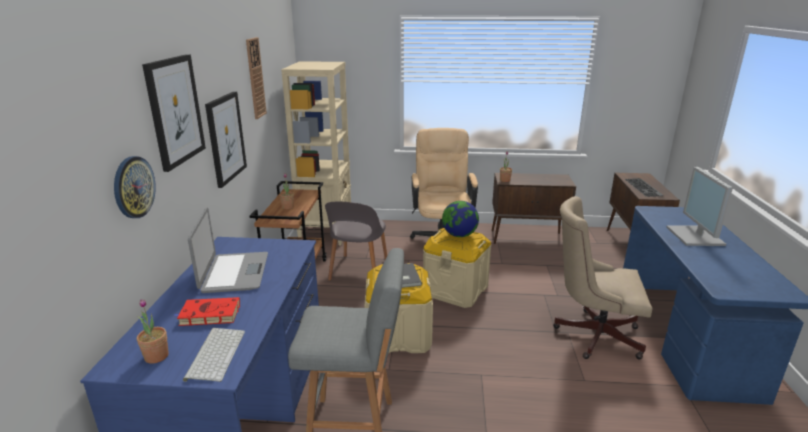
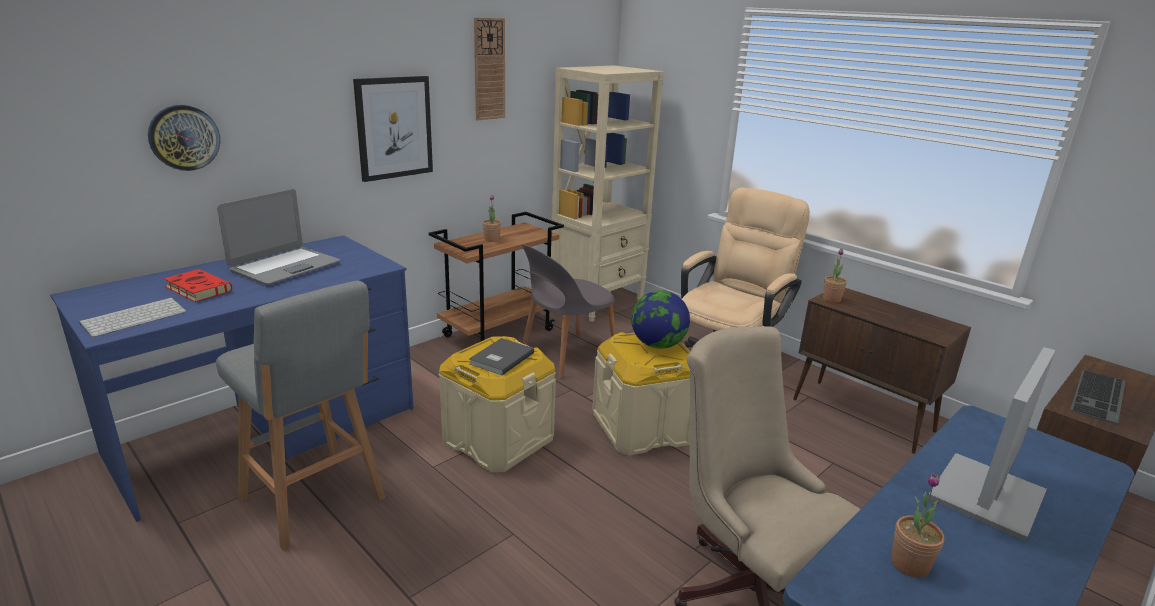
camera: 40 degrees right, 0 degrees up
potted plant [137,299,169,364] -> potted plant moved to [891,473,945,578]
picture [142,54,206,172] -> none

